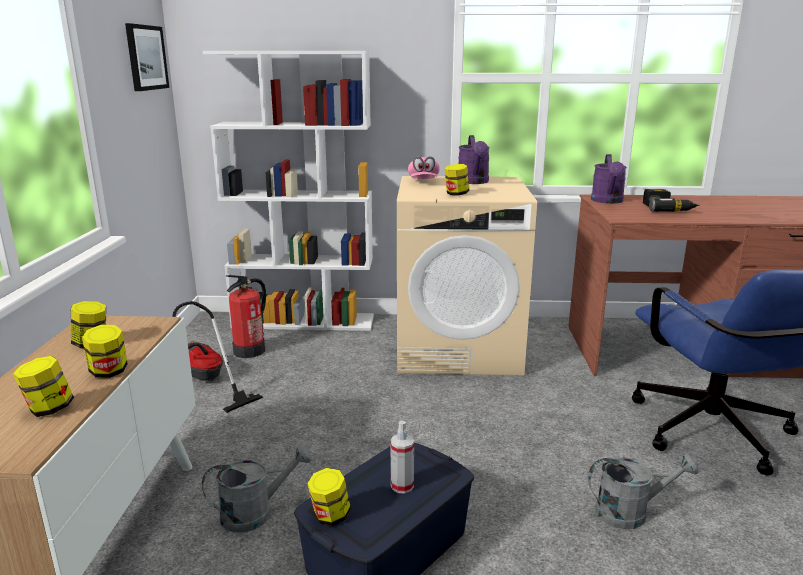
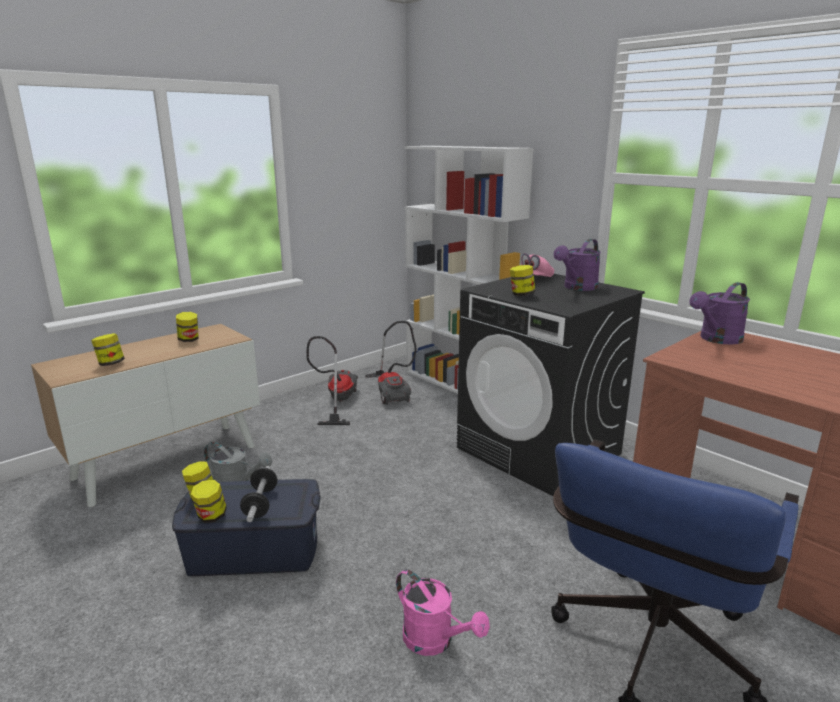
camera: 45 degrees right, 0 degrees up
jar [82,325,127,378] -> jar moved to [191,480,227,523]
picture [125,23,169,91] -> none
fire extinguisher [226,275,266,358] -> vacuum cleaner [365,321,417,405]
spray bottle [391,421,414,493] -> dumbbell [240,466,278,522]
beige washing machine [397,176,537,375] -> black washing machine [457,274,645,496]
grey watering can [588,454,699,529] -> pink watering can [396,569,490,656]
power drill [643,189,699,212] -> none

